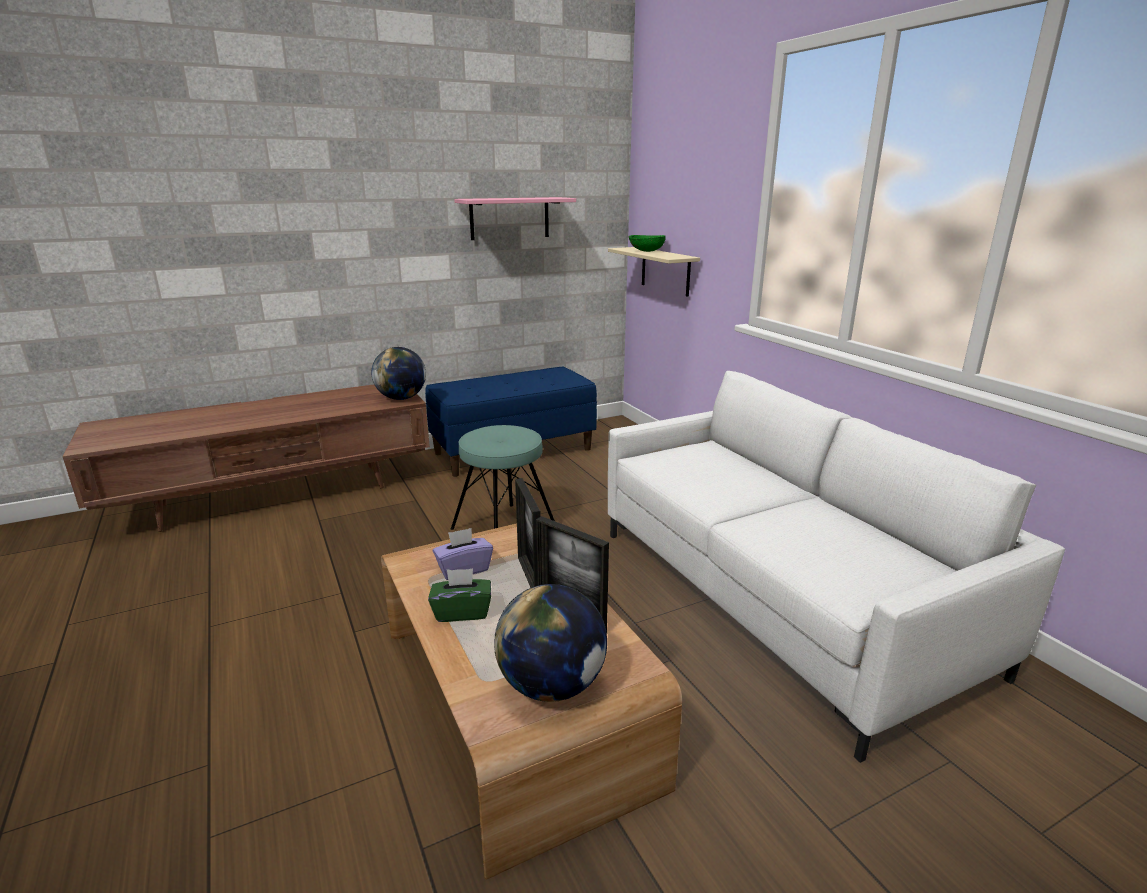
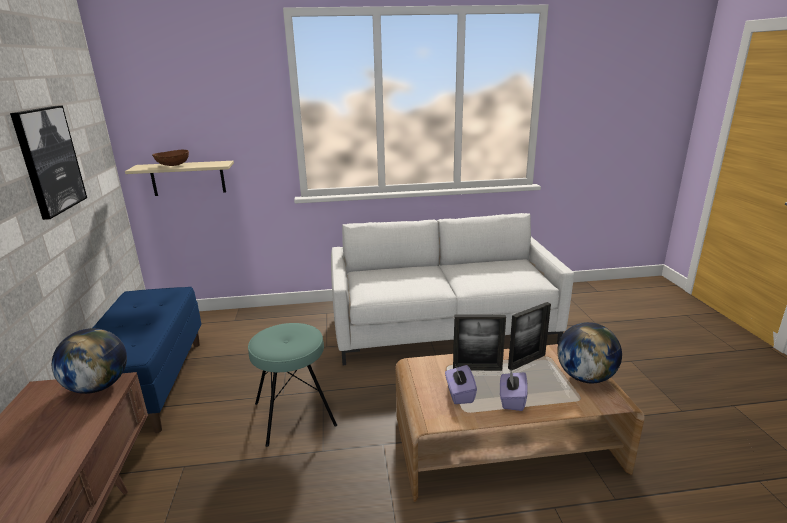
camera: 70 degrees left, 0 degrees up
green tissue box [428,569,491,622] -> purple tissue box [500,371,528,411]
pink shelf [454,197,576,240] -> picture [10,105,87,220]
green bowl [629,235,666,252] -> brown bowl [152,150,189,166]

